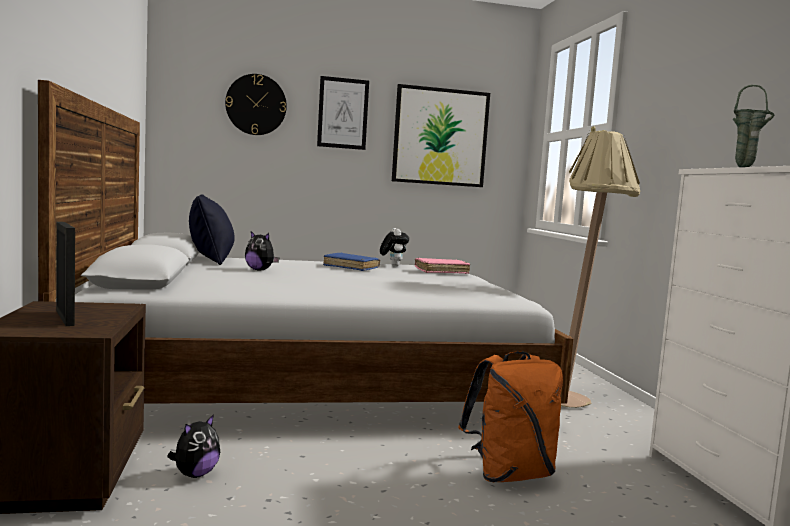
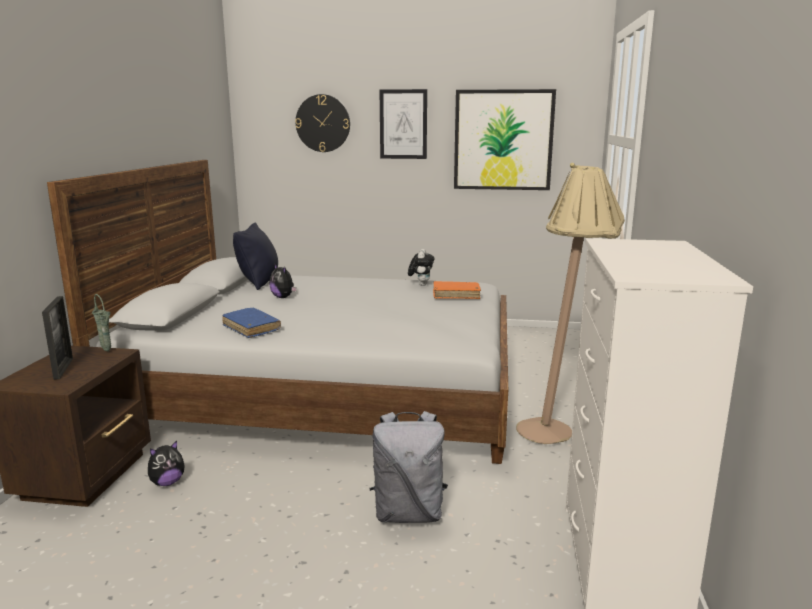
camera: 20 degrees right, 10 degrees up
blue book [323,252,380,271] -> blue book moved to [222,308,281,338]
pink book [415,258,470,274] -> orange book [433,281,481,299]
orange backpack [458,351,563,482] -> grey backpack [370,411,448,523]
green vase [733,85,775,167] -> green vase moved to [92,294,111,351]

